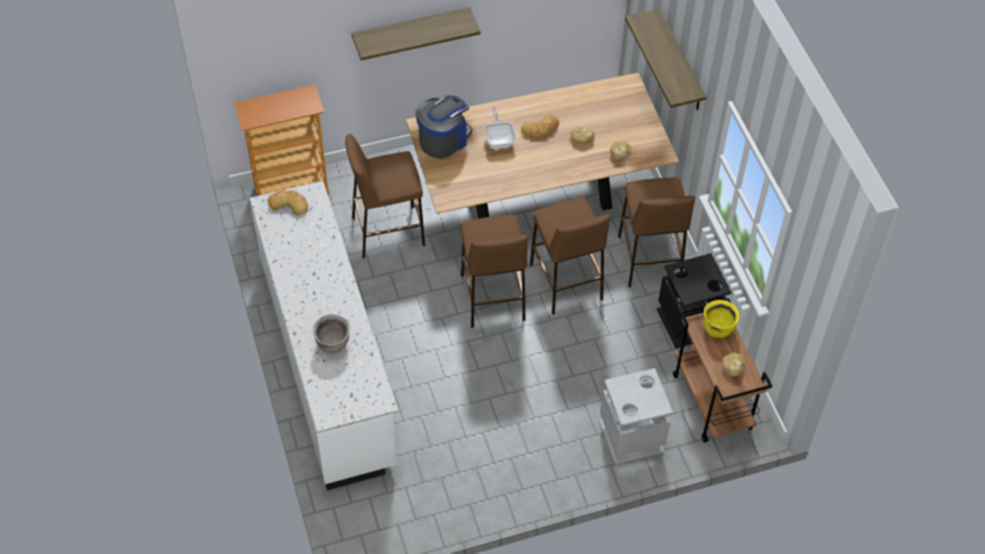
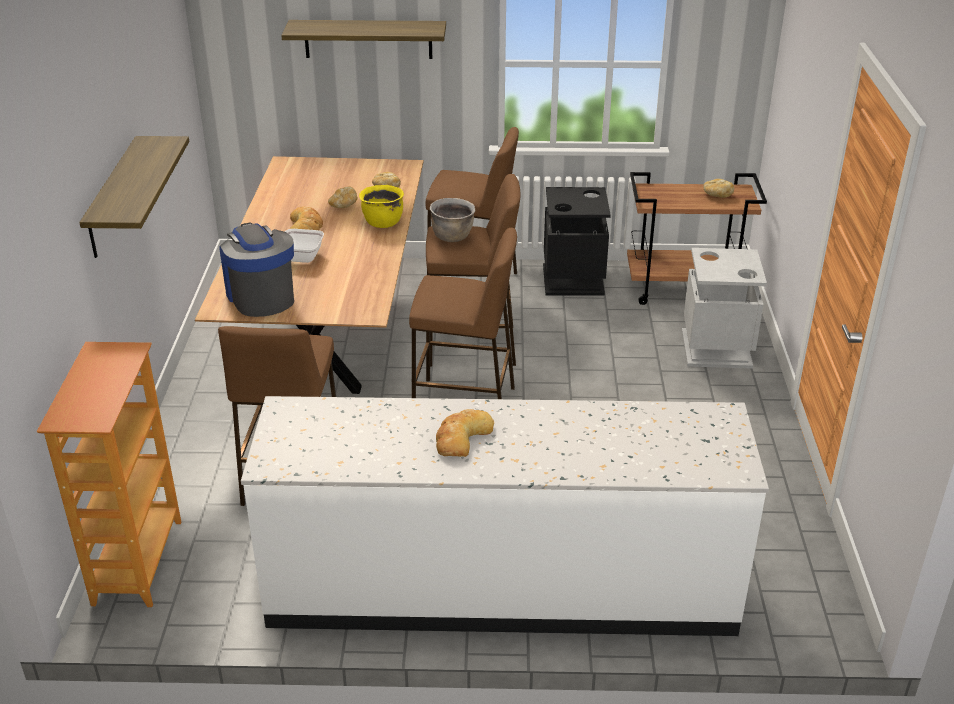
camera: 70 degrees left, 20 degrees down
bread [268,190,308,215] -> bread moved to [436,409,494,457]
brown cooking pot [313,314,350,353] -> brown cooking pot moved to [430,198,475,242]
yellow cooking pot [704,300,740,338] -> yellow cooking pot moved to [359,185,404,228]

